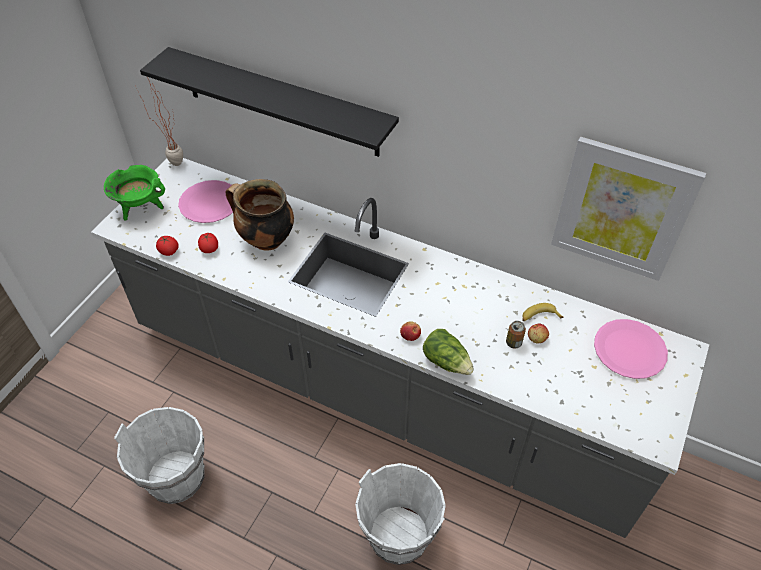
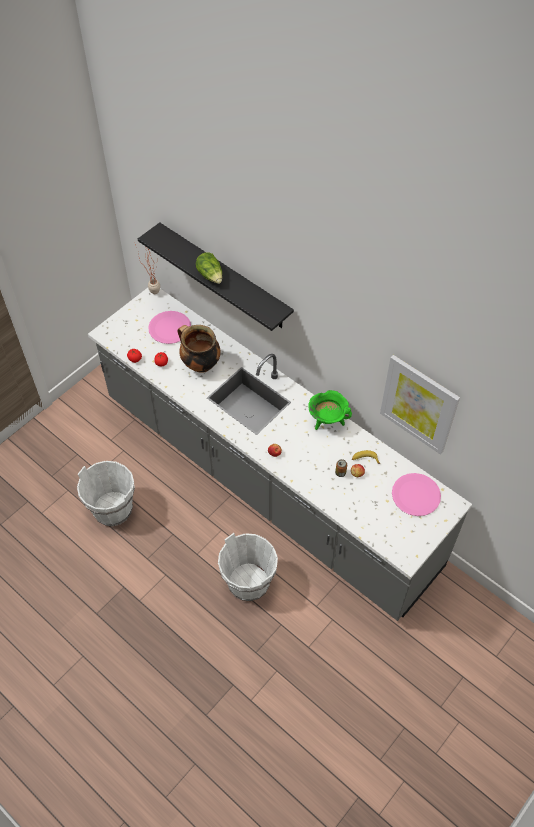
camera: 15 degrees right, 5 degrees up
green cooking pot [104,165,165,221] -> green cooking pot moved to [308,390,352,430]
lettuce [423,329,474,375] -> lettuce moved to [196,252,222,284]

